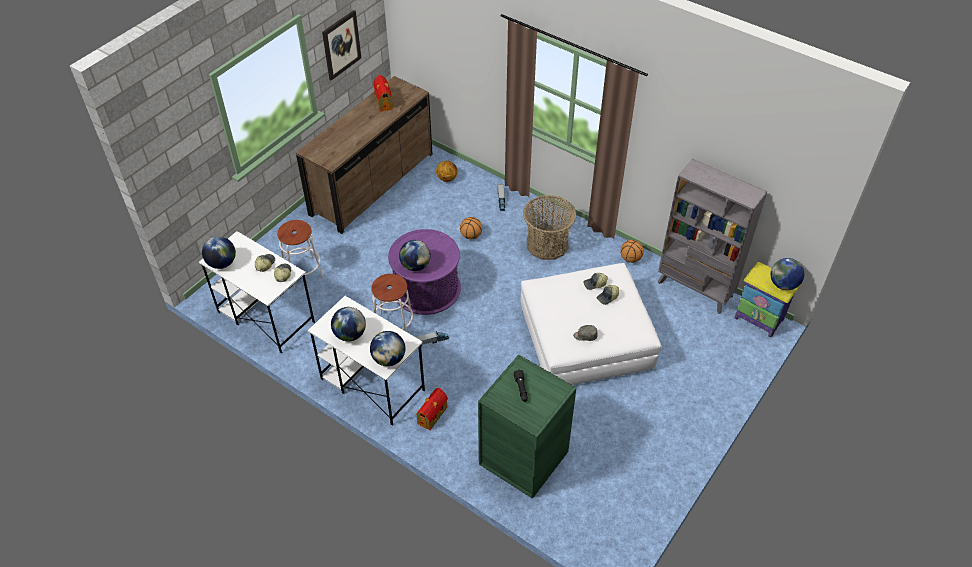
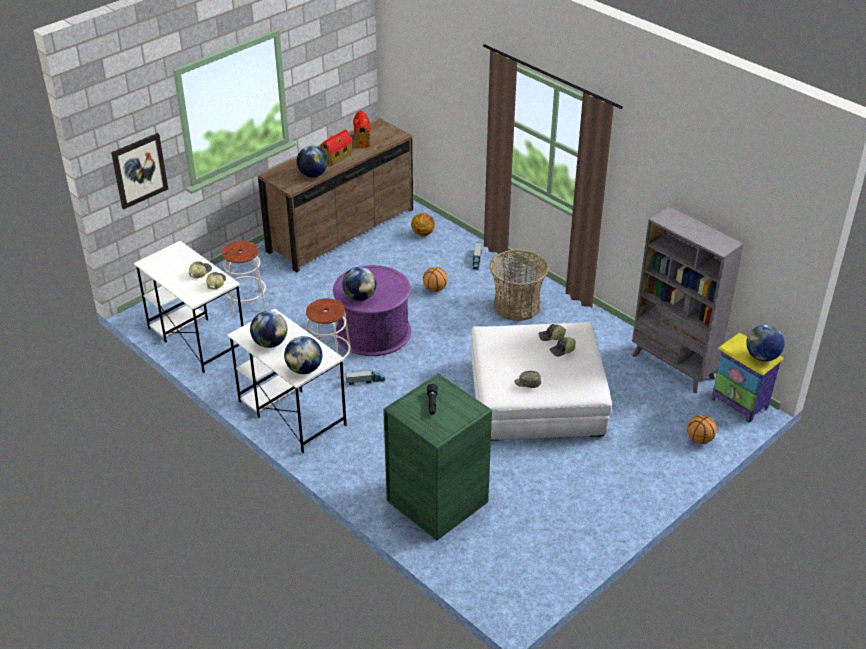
camera: 10 degrees right, 10 degrees down
globe [202,236,236,269] -> globe moved to [297,146,328,177]
picture [322,10,361,80] -> picture moved to [111,133,168,209]
toy house [416,388,448,430] -> toy house moved to [320,130,352,166]
basketball [620,240,644,263] -> basketball moved to [687,415,717,444]

